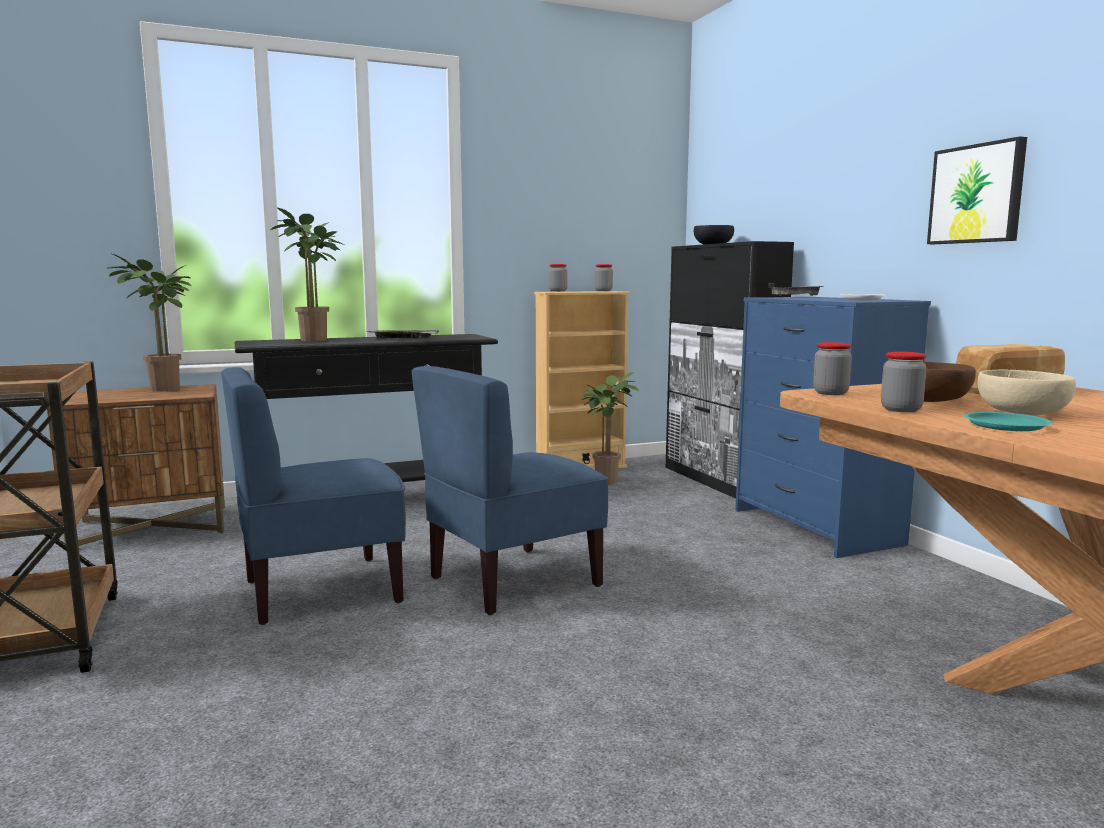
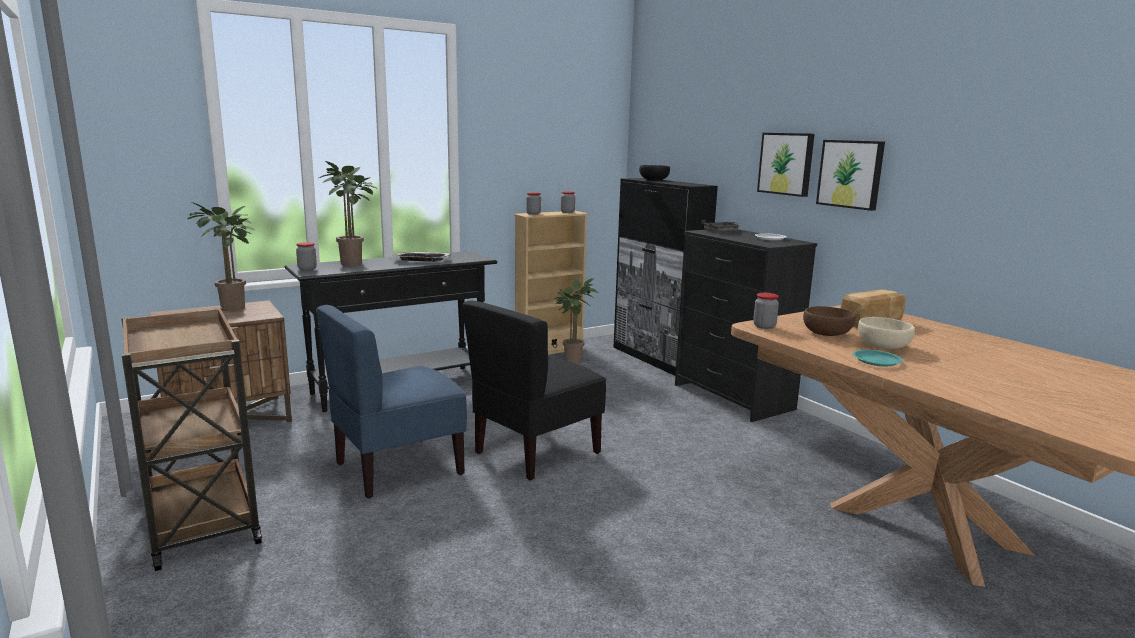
camera: 10 degrees left, 5 degrees up
blue chair [412,366,609,615] -> black chair [462,300,606,481]
blue dresser [735,297,931,558] -> black dresser [675,229,817,422]
jar [881,352,927,412] -> jar moved to [296,242,317,271]
none -> picture [757,133,814,197]

